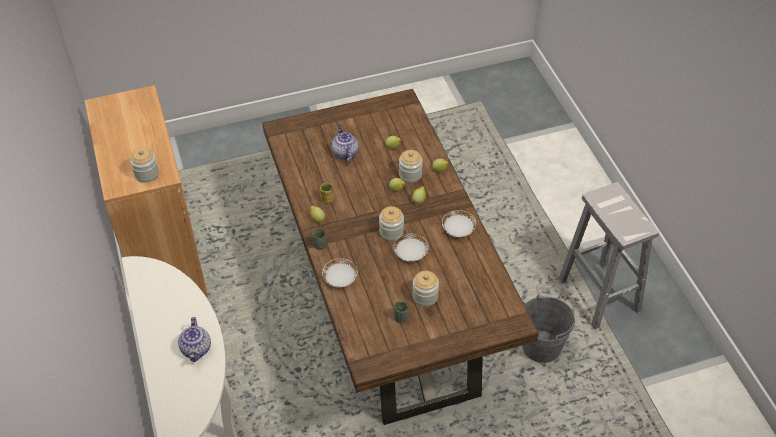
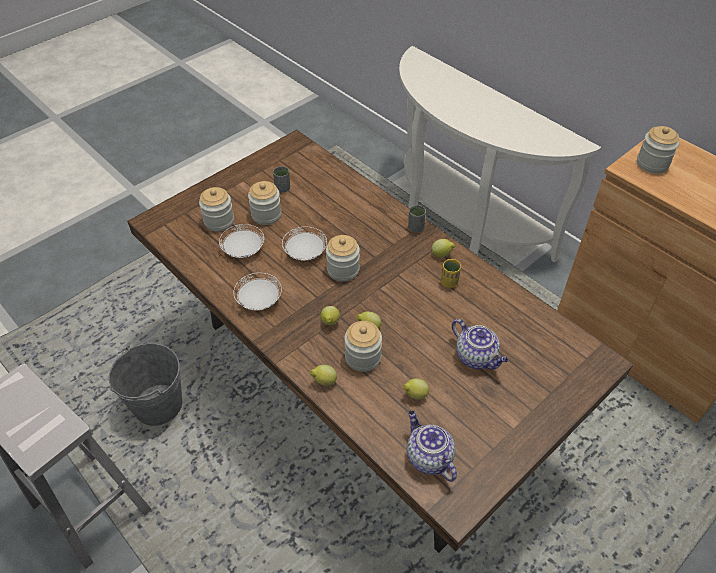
camera: 155 degrees right, 0 degrees up
teapot [178,317,211,362] -> teapot moved to [407,410,457,482]
white plate [322,258,358,287] -> white plate moved to [219,224,264,258]
none -> jar [199,187,234,231]

